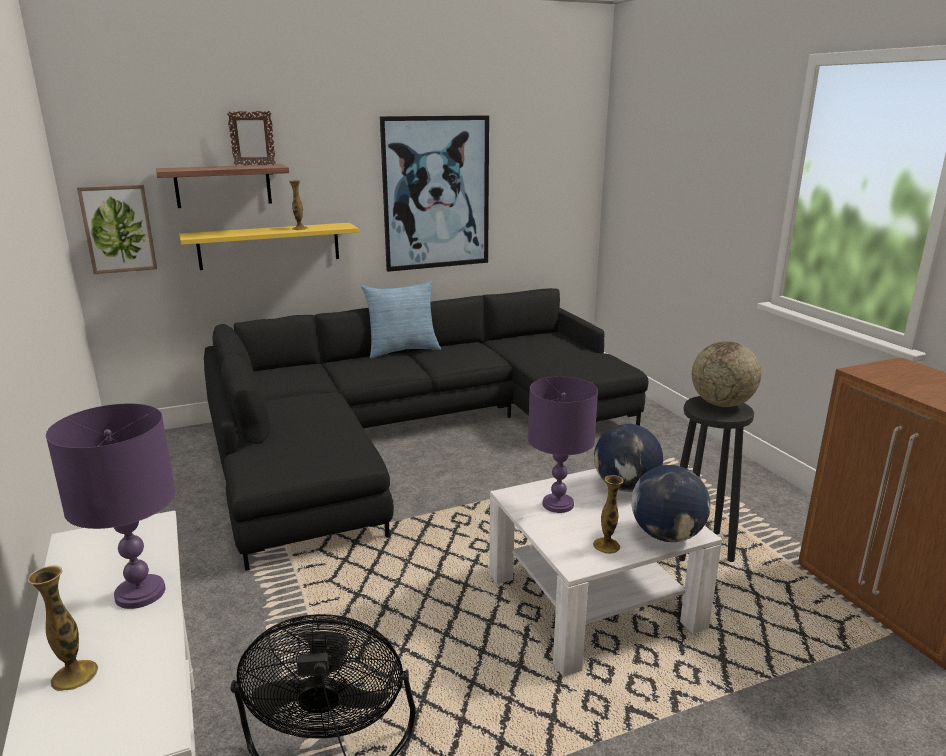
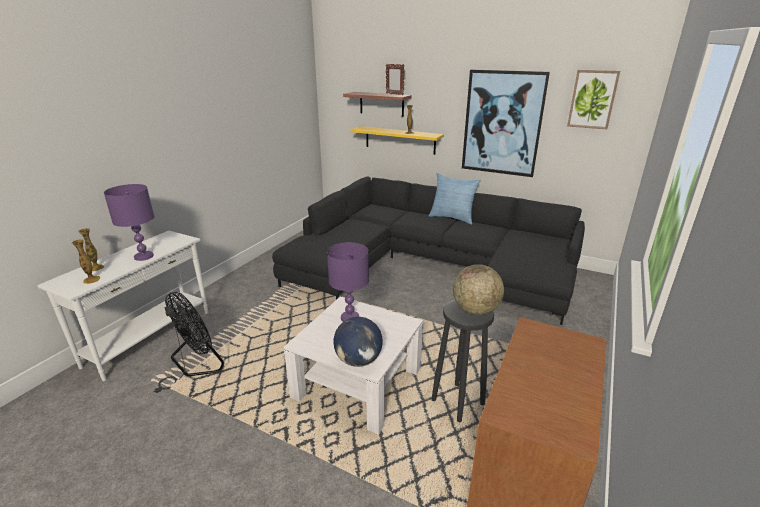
camera: 50 degrees right, 5 degrees up
picture [77,185,157,274] -> picture moved to [567,70,620,129]
vase [593,475,624,554] -> vase moved to [72,239,100,284]
globe [594,424,663,492] -> none

